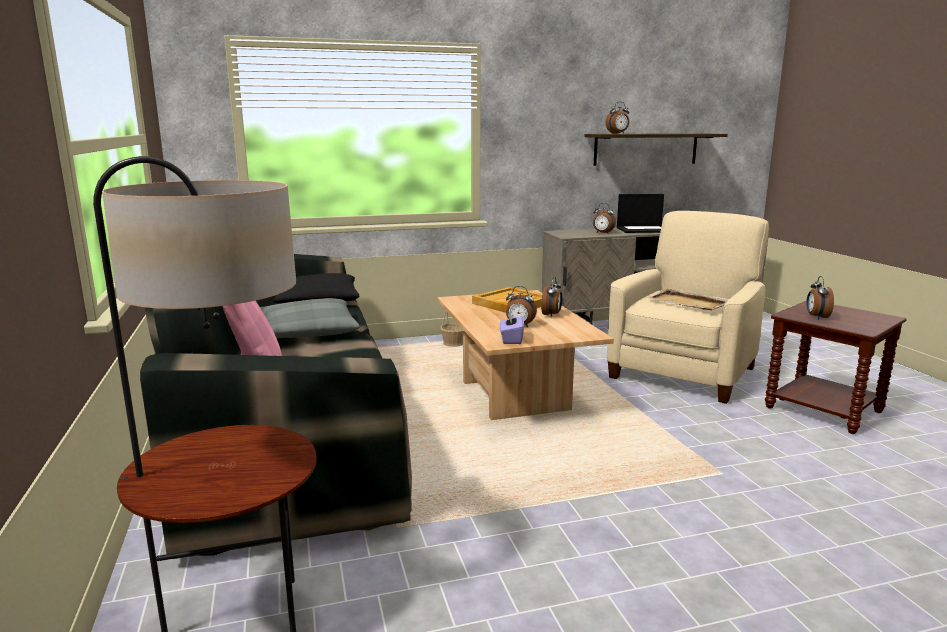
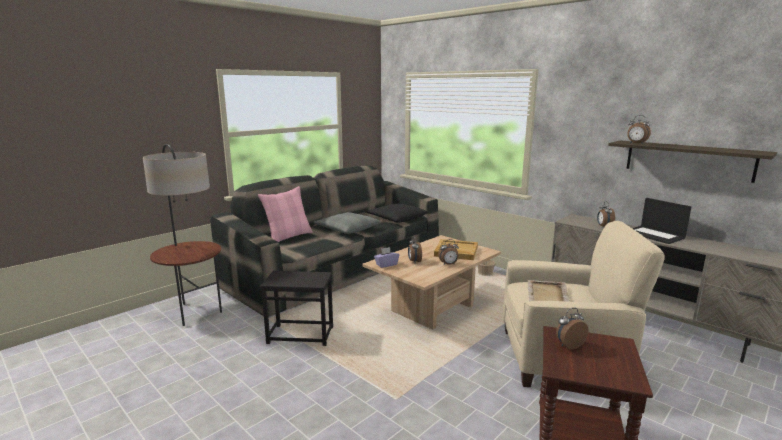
camera: 60 degrees right, 0 degrees up
none -> black side table [260,271,333,346]

